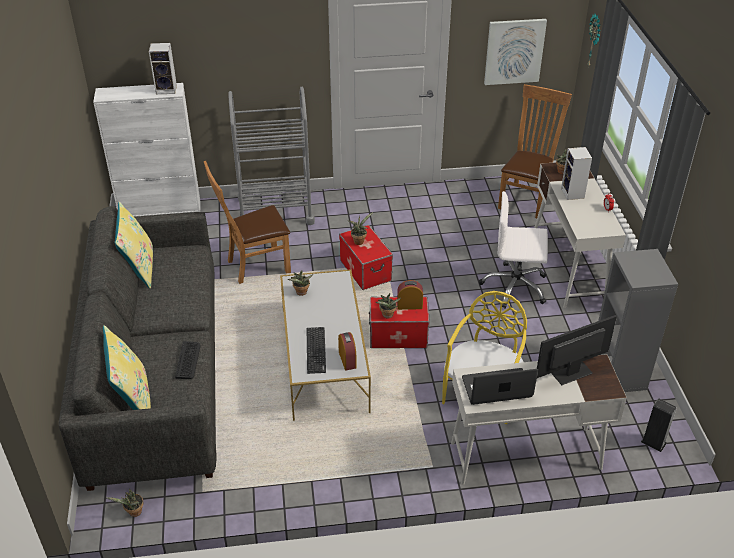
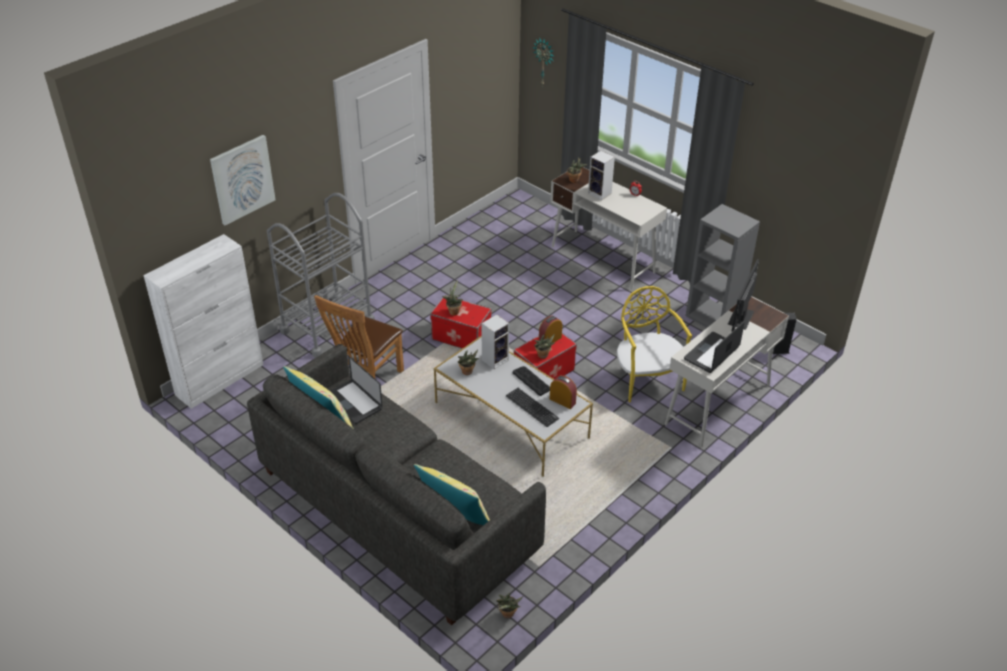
camera: 40 degrees left, 0 degrees up
speaker [149,43,177,94] -> speaker moved to [482,314,509,369]
keyboard [175,341,201,379] -> keyboard moved to [513,366,550,396]
white office chair [479,191,548,309] -> none
picture [484,19,547,85] -> picture moved to [210,135,276,226]
brown chair [498,84,572,218] -> none
none -> laptop [330,356,383,424]

